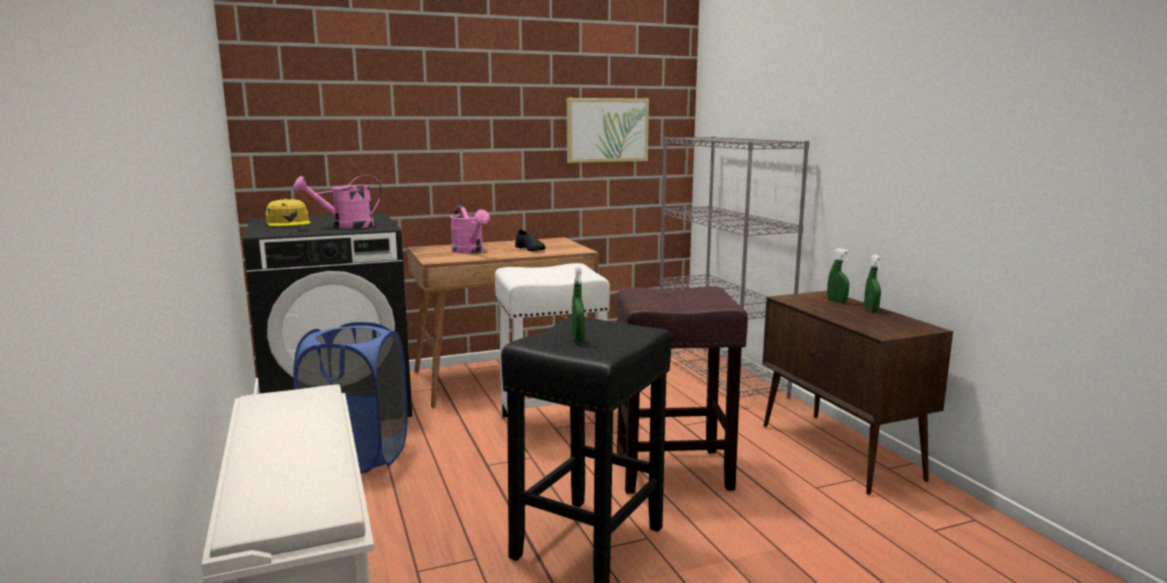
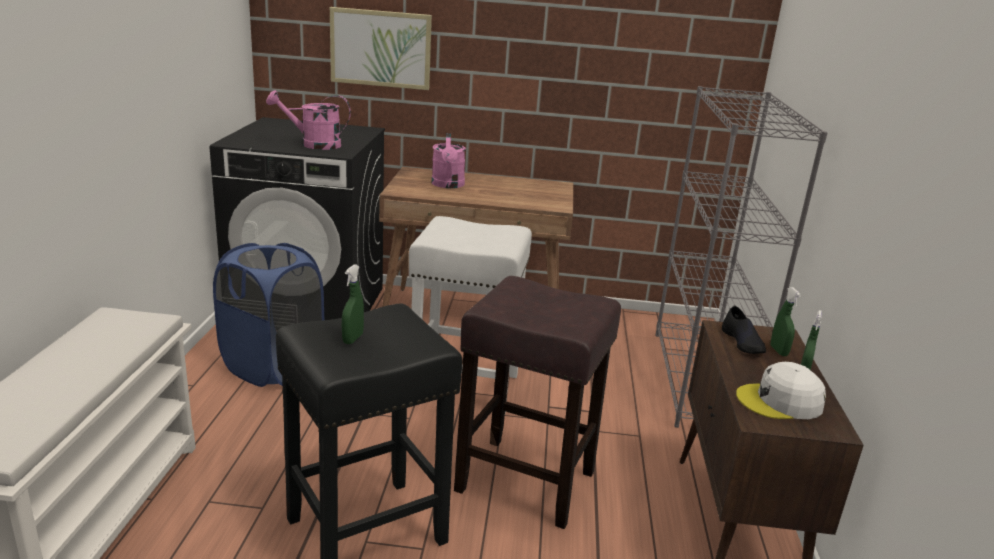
camera: 25 degrees right, 10 degrees up
yellow cap [265,199,311,227] -> none
black shoe [515,229,546,251] -> black shoe moved to [722,306,766,354]
picture [567,98,649,163] -> picture moved to [330,7,432,90]
none -> white cap [736,362,826,419]

